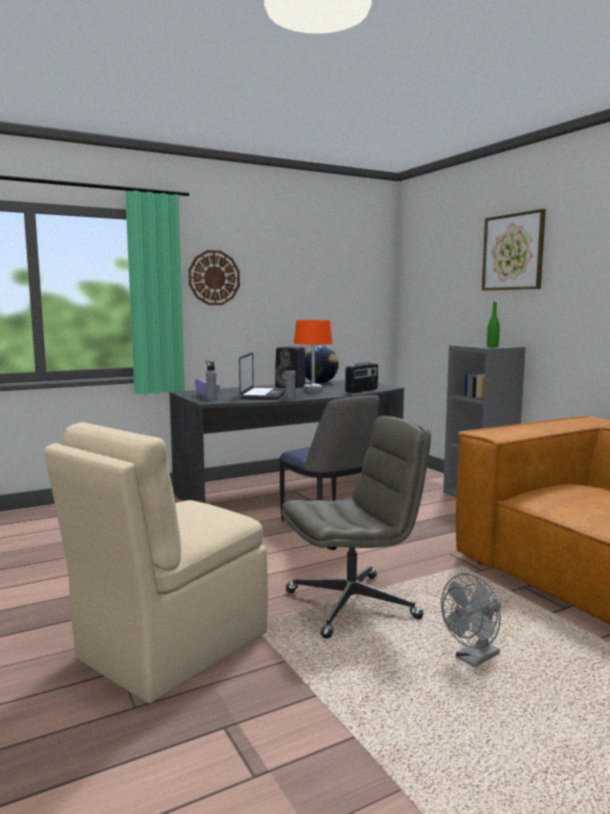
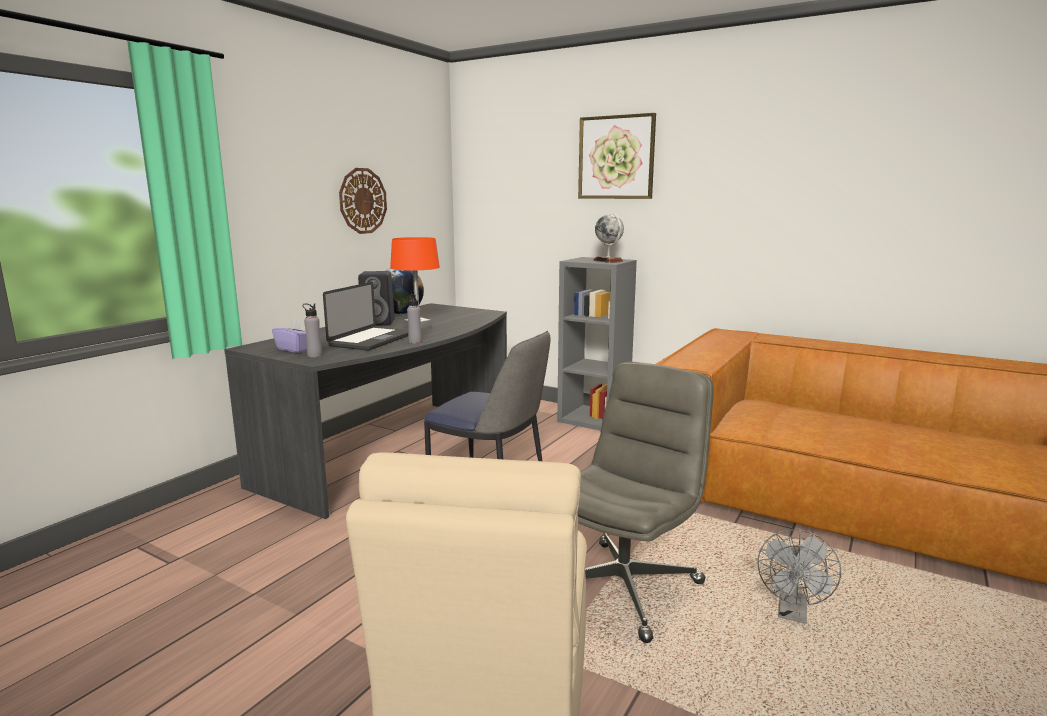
camera: 30 degrees left, 5 degrees up
wall clock [188,250,240,305] -> wall clock moved to [339,168,387,234]
laptop [239,353,286,400] -> laptop turned 45 degrees clockwise [323,282,408,351]
radio [345,362,378,393] -> none
green bottle [487,302,500,347] -> globe [593,213,624,263]

